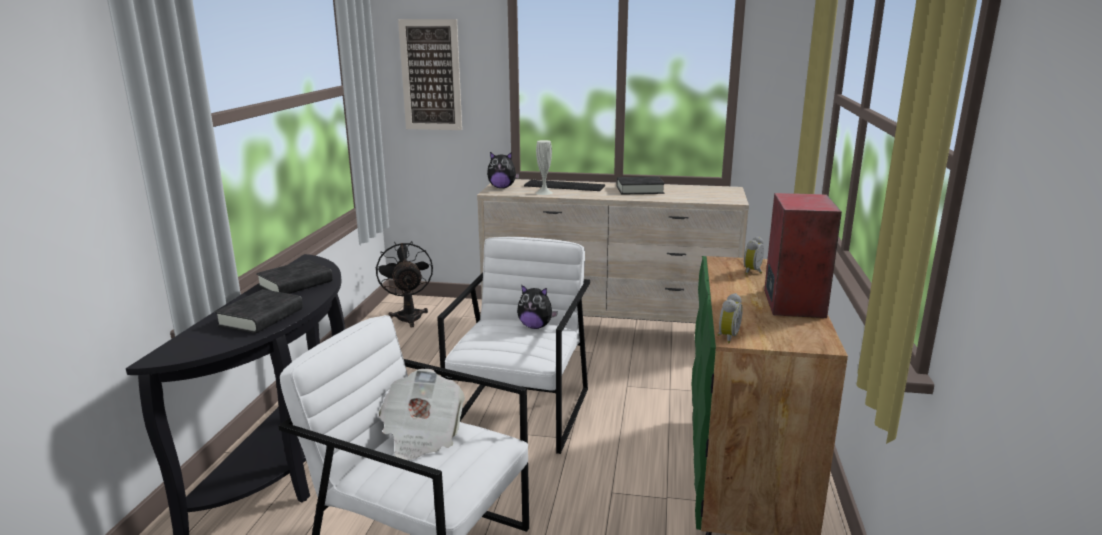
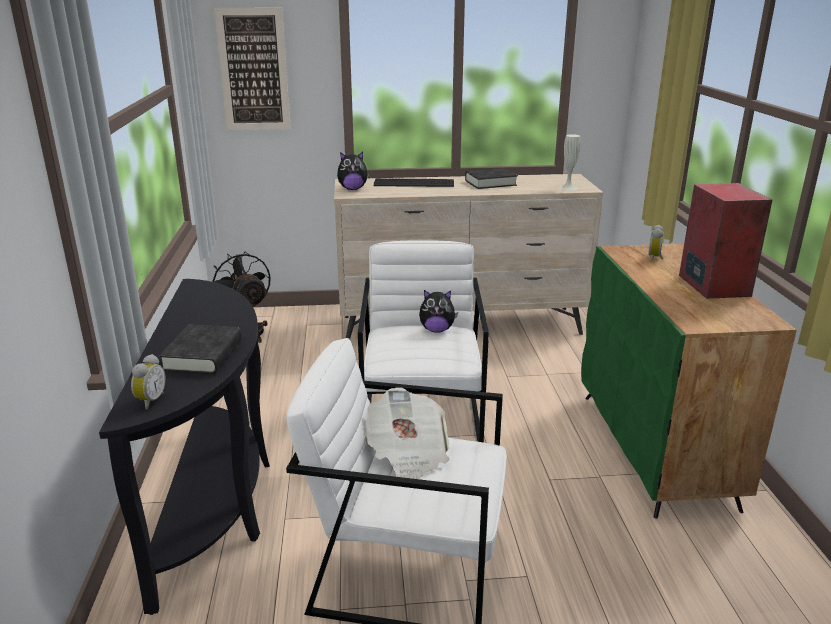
camera: 15 degrees left, 5 degrees up
black book [256,259,333,294] -> none
white vase [536,140,553,195] -> white vase moved to [560,134,581,190]
alarm clock [717,293,743,343] -> alarm clock moved to [131,354,166,409]

